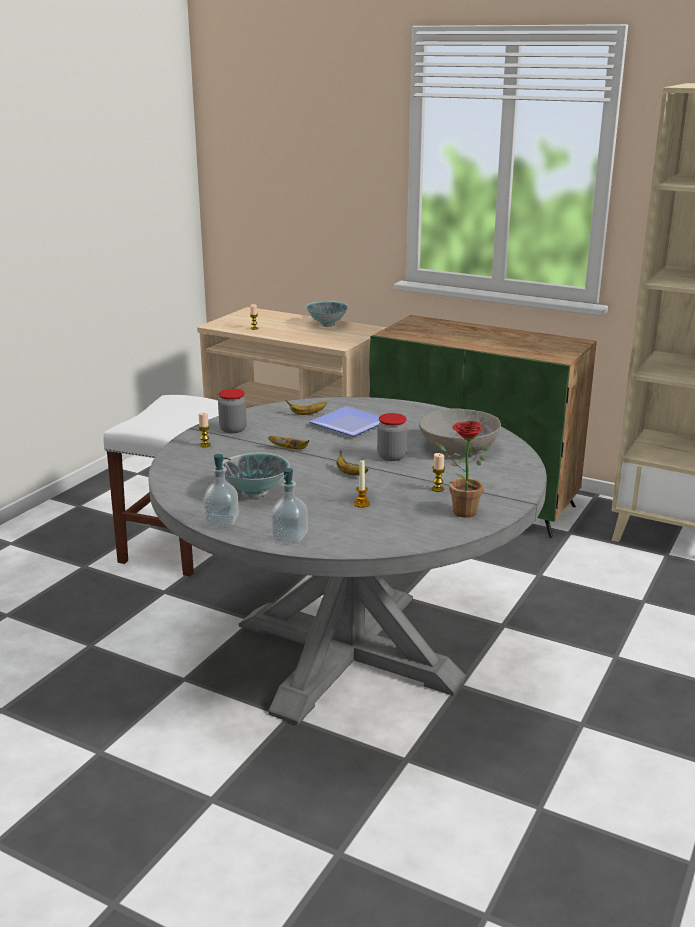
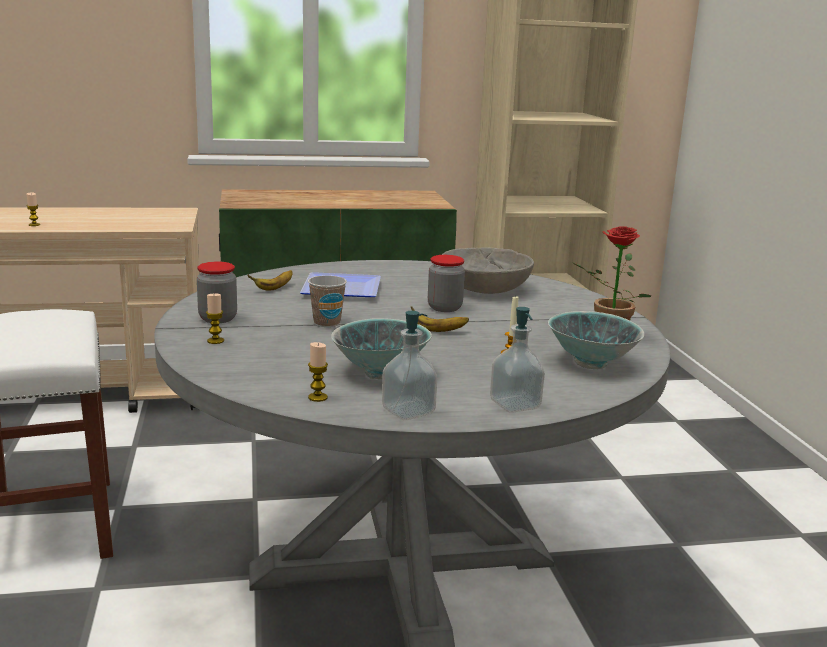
camera: 40 degrees left, 5 degrees down
banana [268,436,309,449] -> cup [308,275,347,327]
bowl [306,301,349,327] -> bowl moved to [548,311,644,369]
candle [431,453,445,492] -> candle moved to [308,342,328,402]

